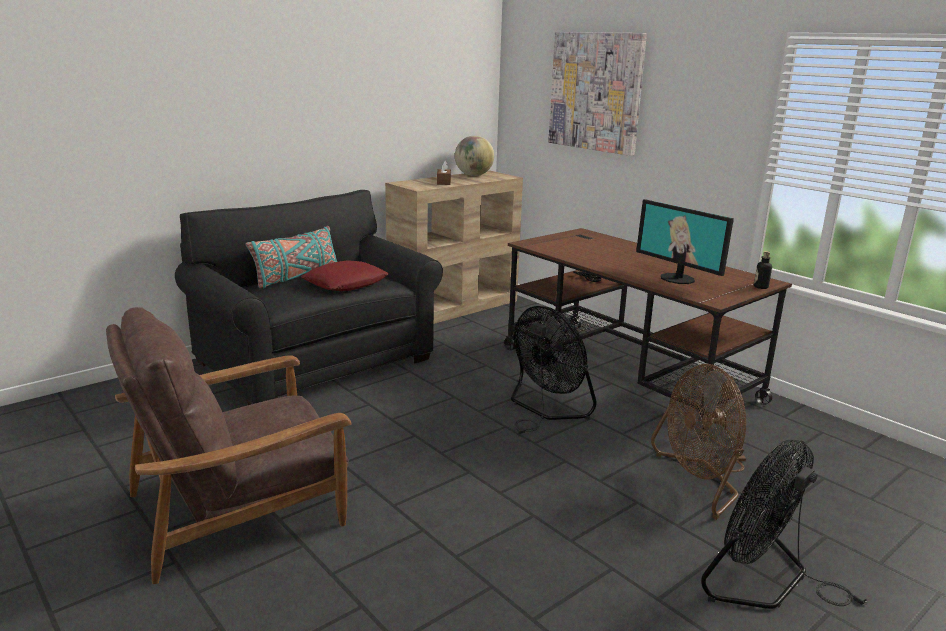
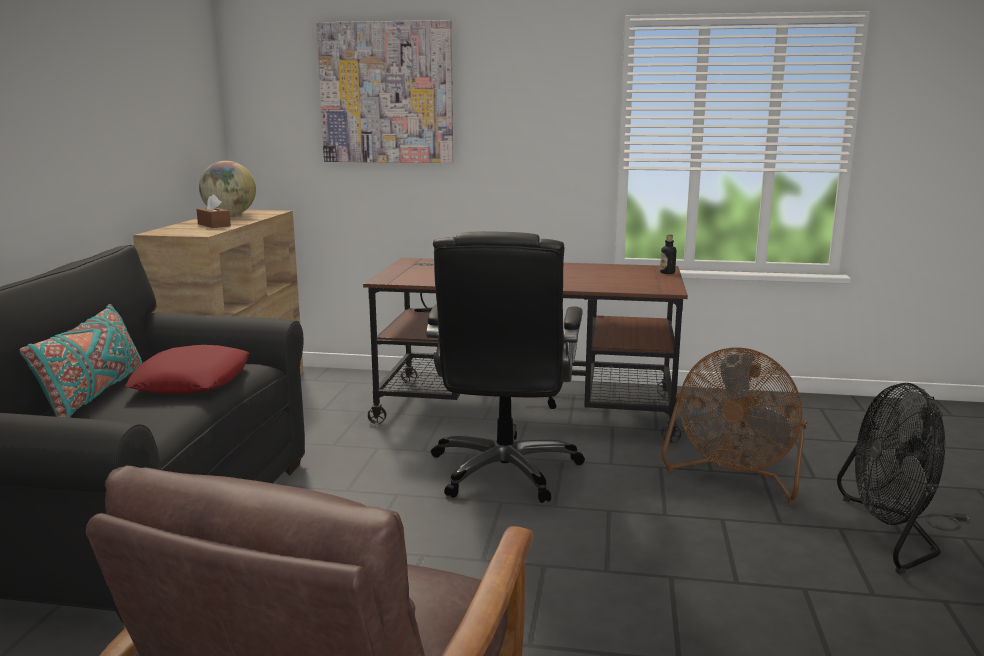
camera: 40 degrees left, 5 degrees down
black fan [511,306,597,434] -> black office chair [426,231,585,503]
monitor [636,199,734,284] -> none

